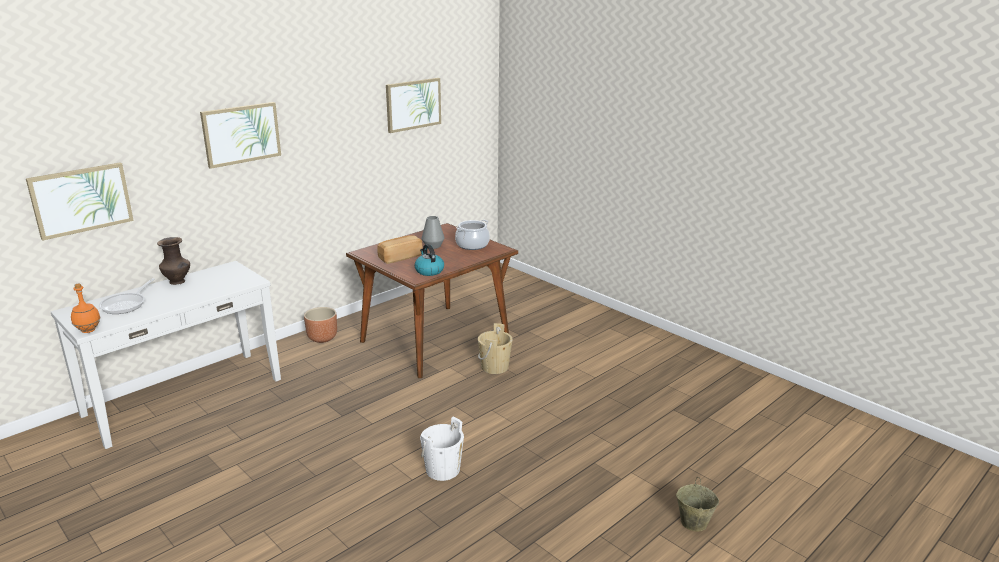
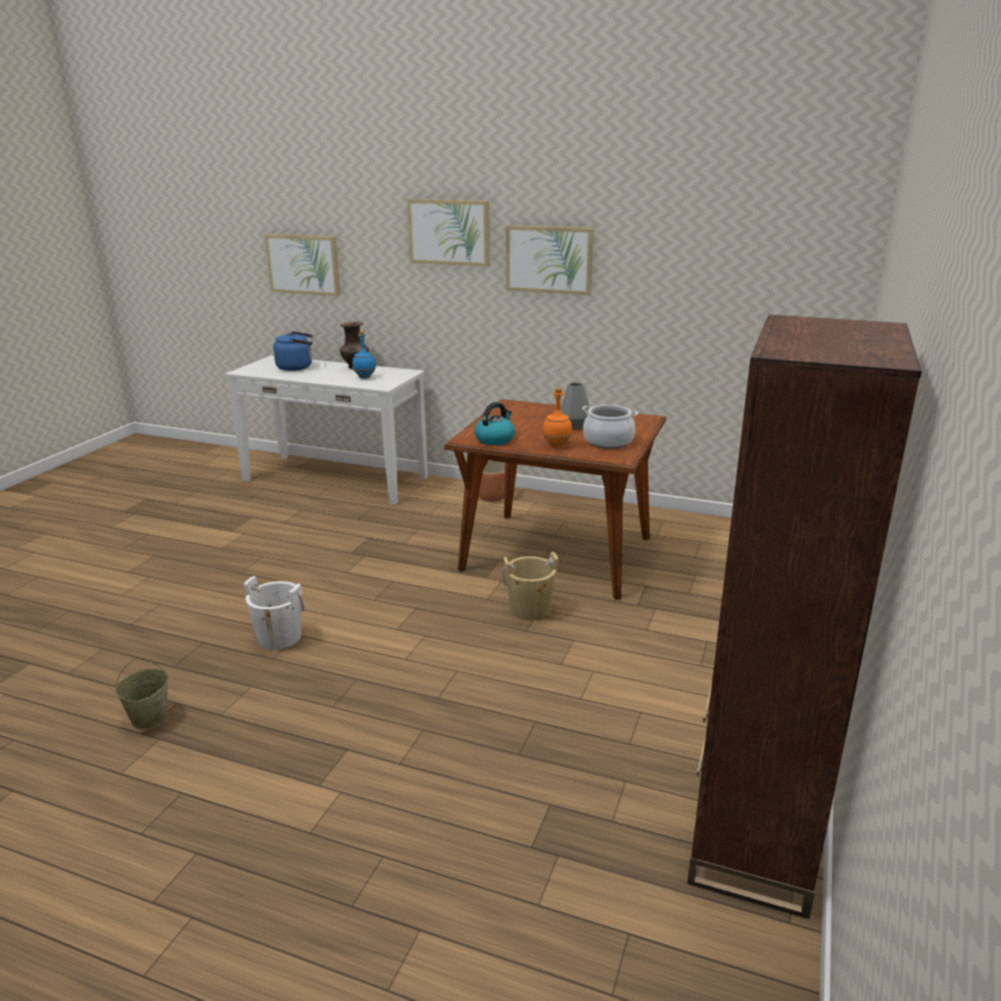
camera: 65 degrees right, 0 degrees up
orange bottle [71,284,100,333] -> orange bottle moved to [542,388,572,447]
frying pan [99,278,155,314] -> blue kettle [273,331,313,371]
bread [377,235,423,264] -> none
picture [386,78,441,133] -> picture moved to [506,225,594,295]
beige bucket [676,477,719,532] -> beige bucket moved to [115,658,168,729]
none -> blue bottle [352,331,376,379]
none -> brown bookcase [687,314,922,919]

